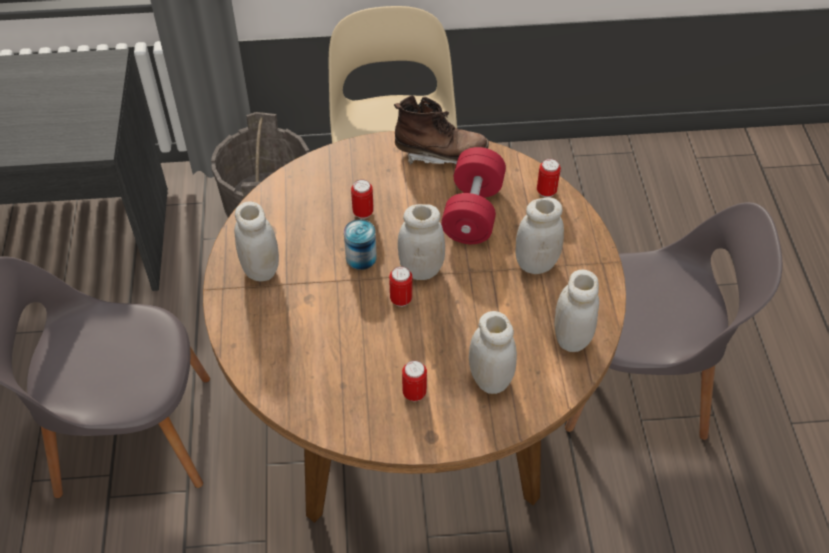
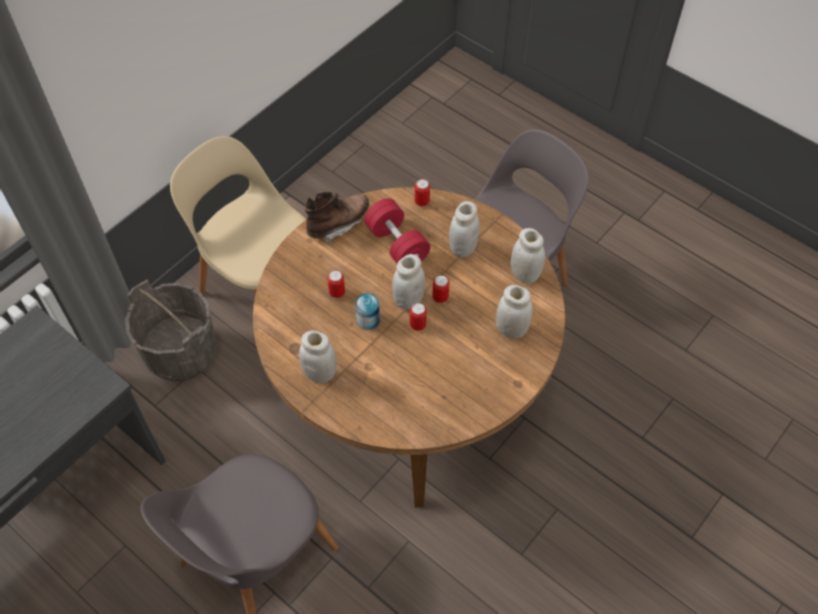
camera: 45 degrees left, 5 degrees up
can [402,360,427,401] -> can moved to [432,275,449,303]

